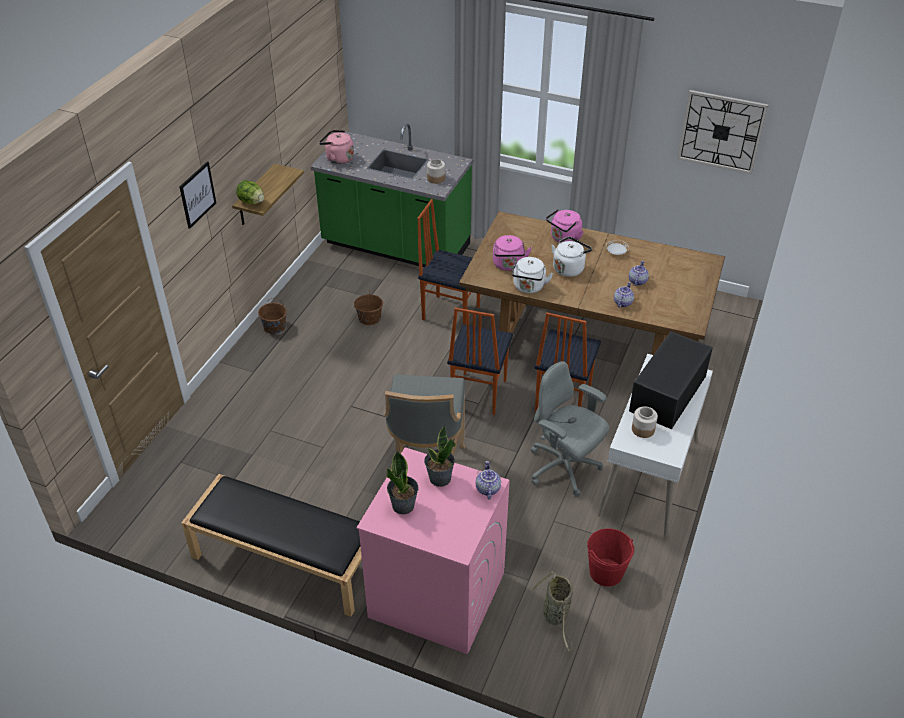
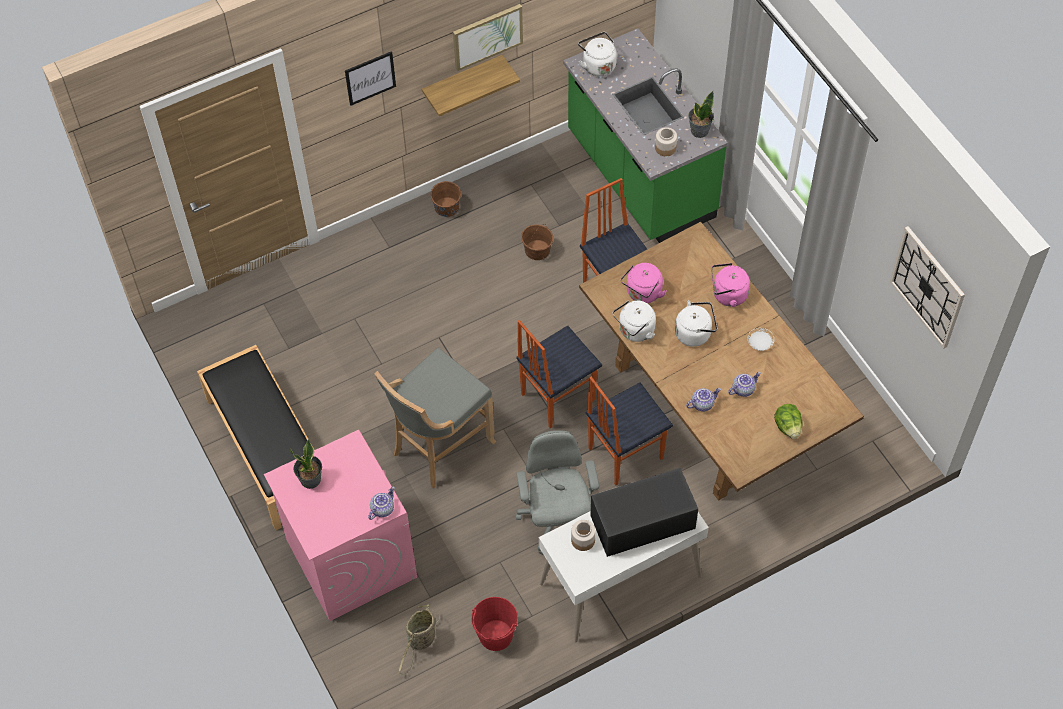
camera: 40 degrees right, 15 degrees up
lettuce [236,180,264,204] -> lettuce moved to [774,404,803,439]
pink kettle [319,130,354,164] -> white kettle [578,32,617,76]
potted plant [424,425,455,487] -> potted plant moved to [688,91,714,138]
none -> picture [453,4,523,71]

